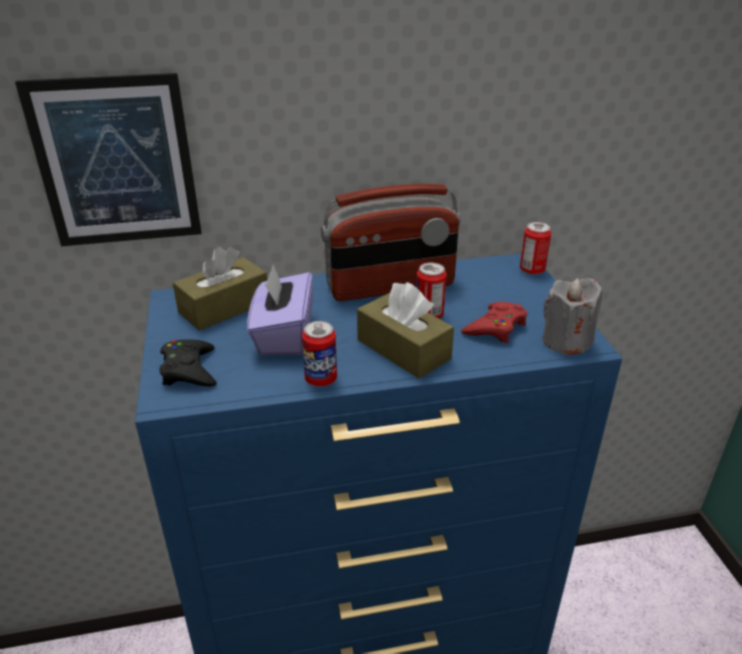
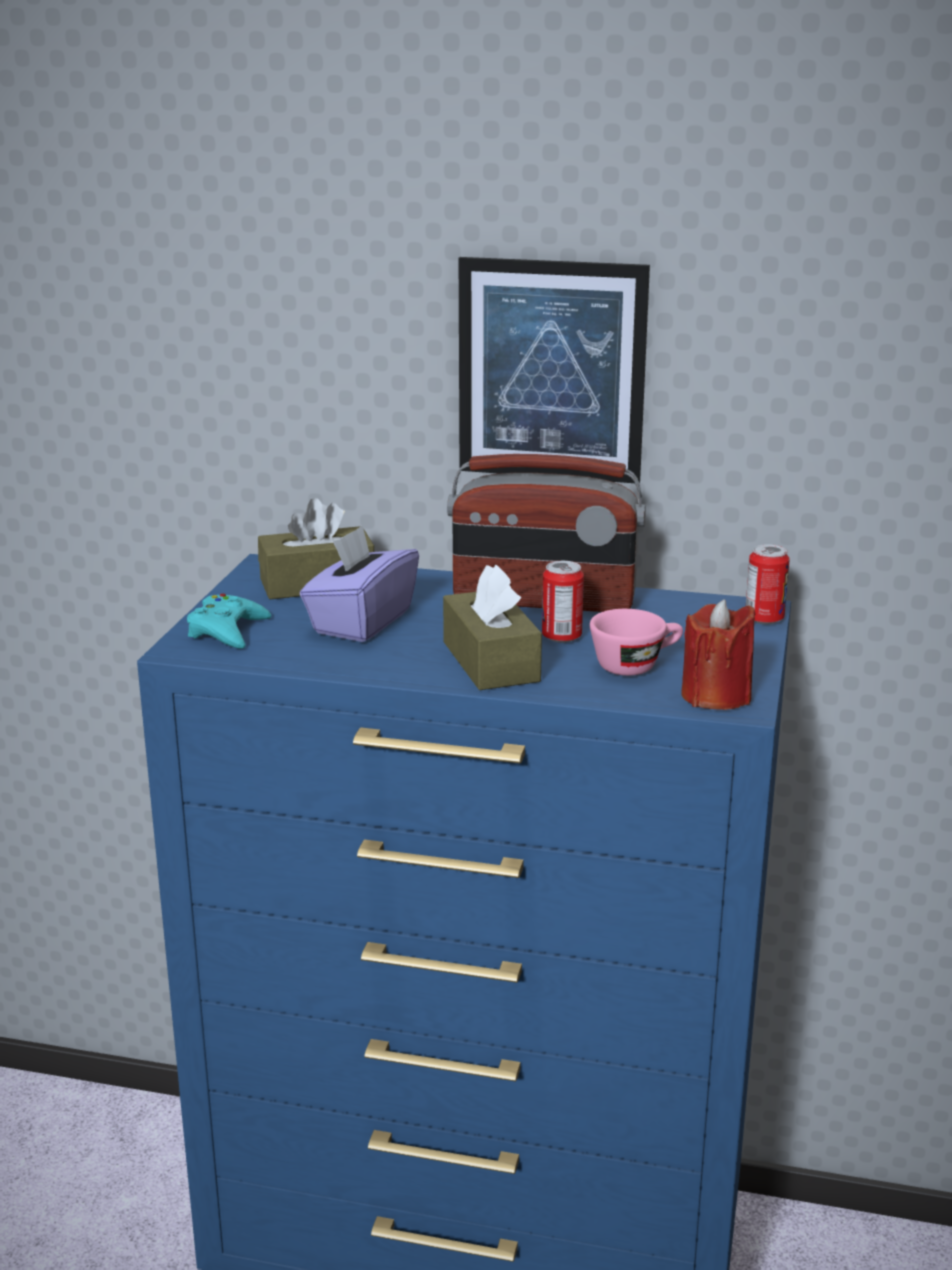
camera: 25 degrees right, 10 degrees down
picture [15,73,201,246] -> picture moved to [459,257,650,483]
black game controller [159,339,217,387] -> turquoise game controller [187,593,271,649]
can [302,321,337,387] -> none
red game controller [461,302,527,343] -> pink cup [590,609,683,676]
grey candle [542,278,602,355] -> red candle [681,599,755,710]

